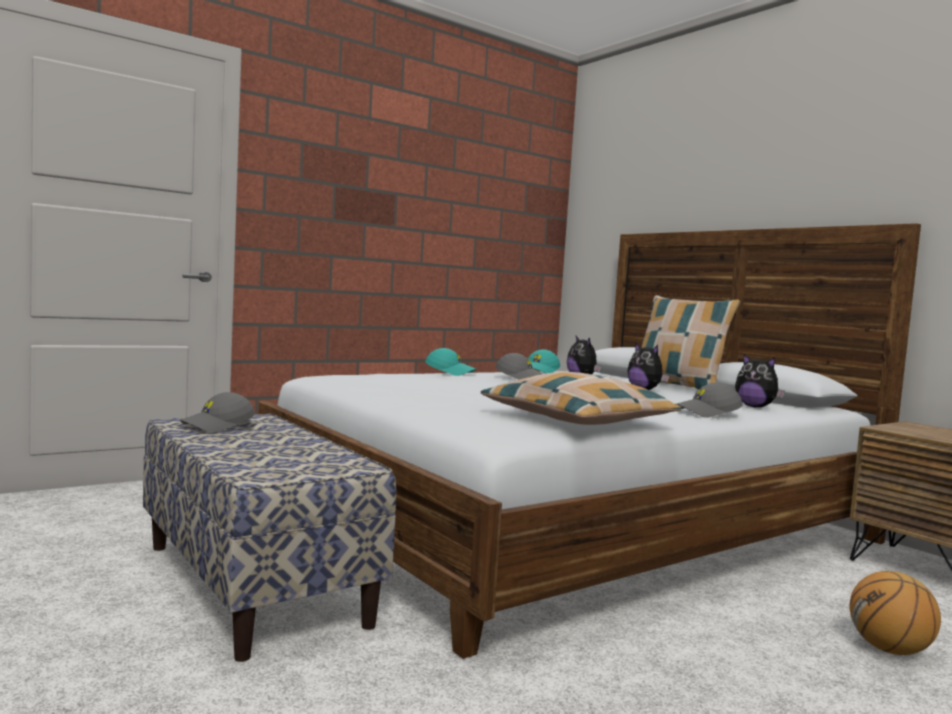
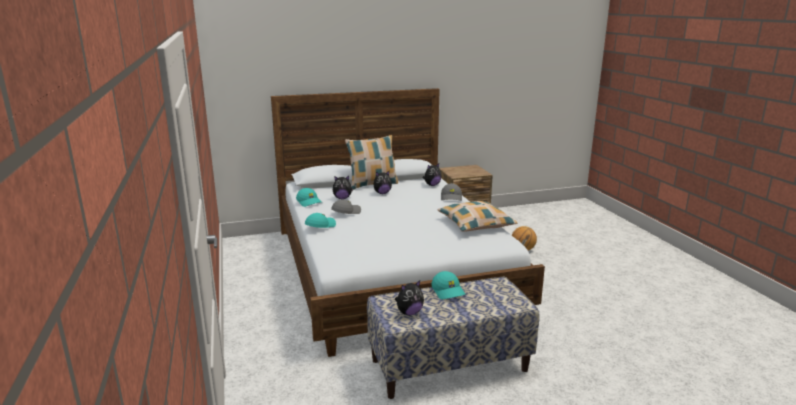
camera: 70 degrees left, 15 degrees up
grey cap [180,392,255,433] -> plush toy [395,280,424,315]
none -> turquoise cap [431,271,465,299]

